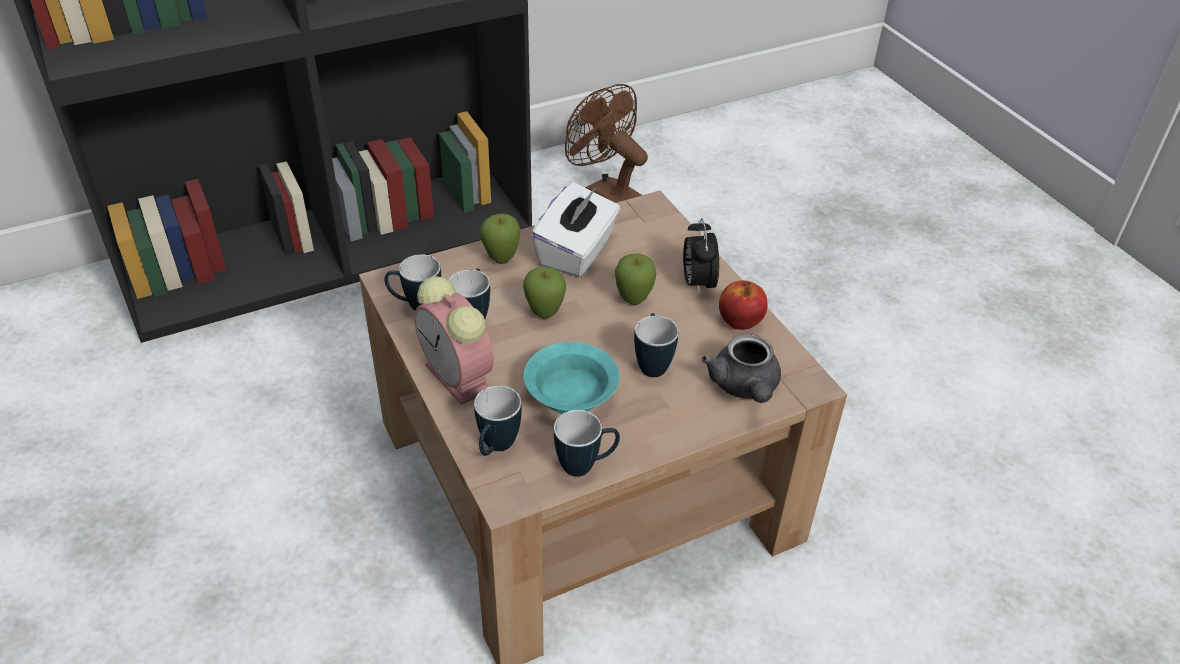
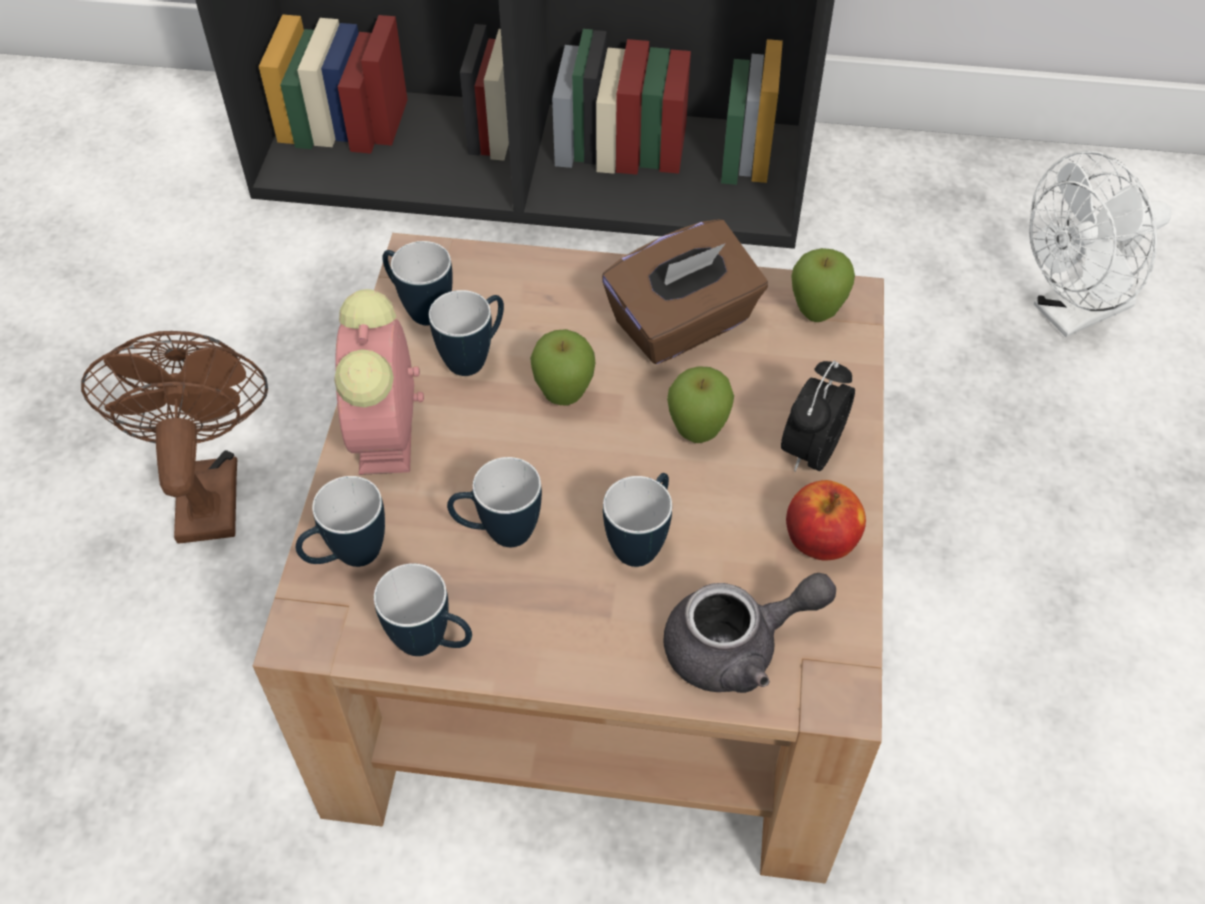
camera: 35 degrees right, 10 degrees up
apple [480,214,521,264] -> apple moved to [791,248,855,322]
turquoise bowl [524,342,620,414] -> mug [447,457,542,547]
white tissue box [531,182,620,277] -> brown tissue box [602,219,768,364]
brown fan [565,84,648,203] -> brown fan moved to [81,331,268,544]
grey teapot [701,334,781,403] -> grey teapot turned 135 degrees counterclockwise [663,573,836,693]
none -> white fan [1029,151,1172,337]

